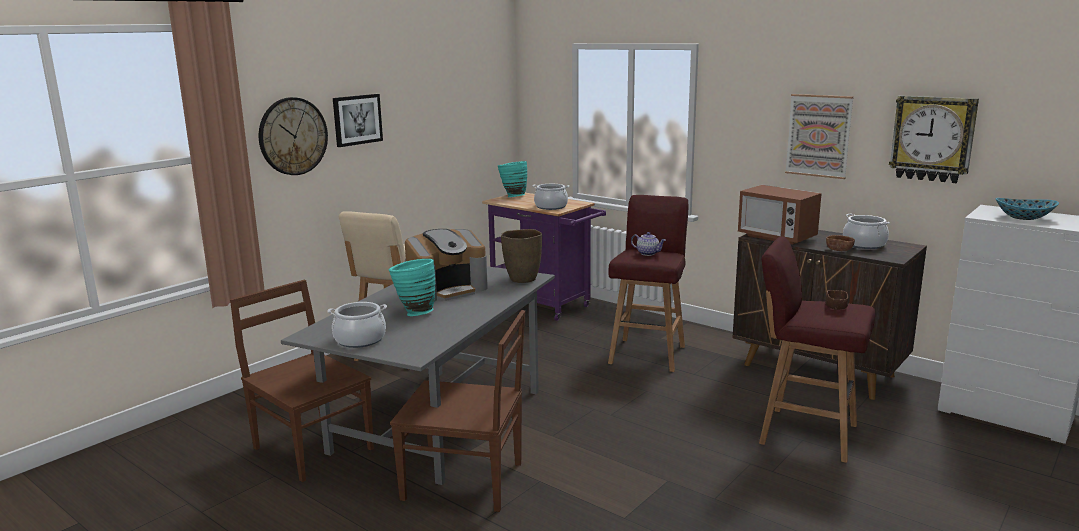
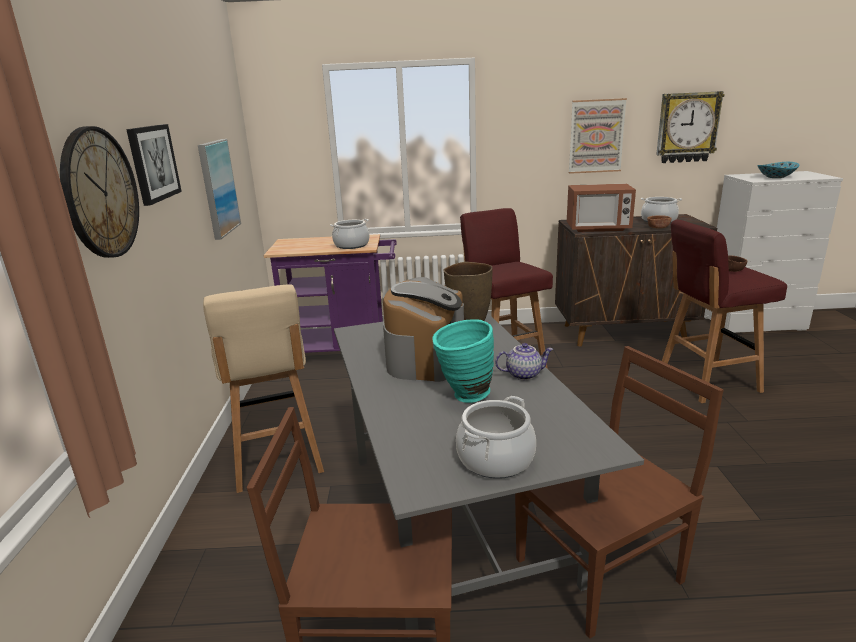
camera: 40 degrees left, 5 degrees up
turquoise vase [498,161,527,197] -> none
teapot [631,232,666,256] -> teapot moved to [495,343,553,380]
none -> picture [198,139,241,240]

